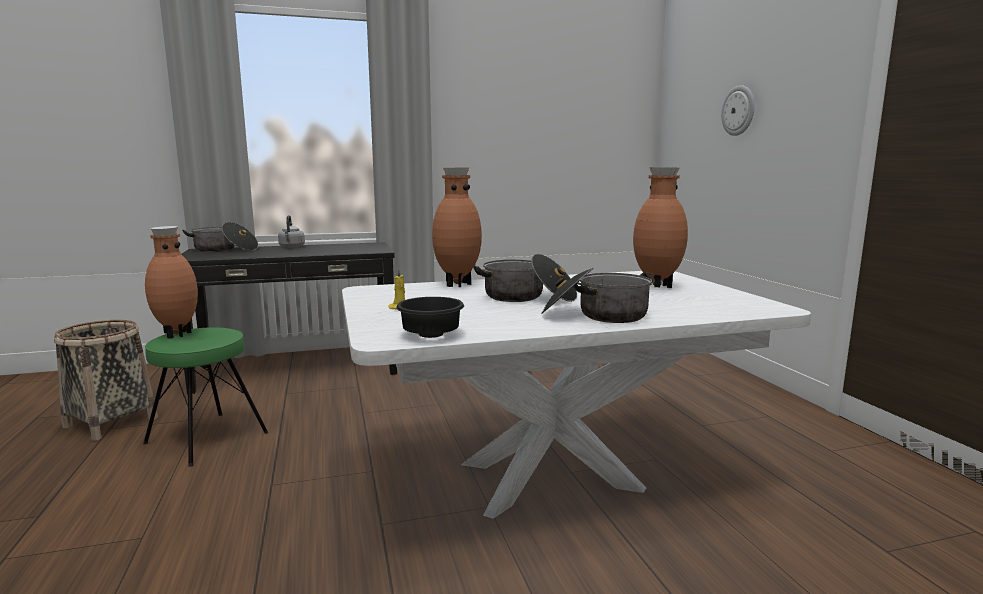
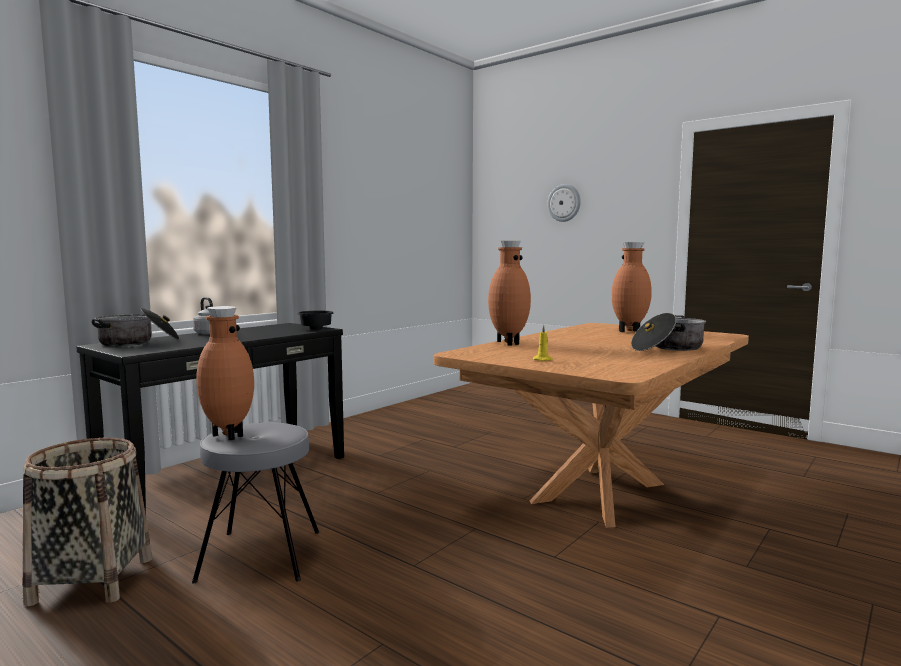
camera: 35 degrees left, 5 degrees down
green stool [143,327,268,467] -> grey stool [192,422,319,583]
white dining table [342,271,811,519] -> brown dining table [434,323,749,528]
black bowl [396,297,464,338] -> black bowl moved to [298,311,334,330]
cooking pot [474,254,577,302] -> none

